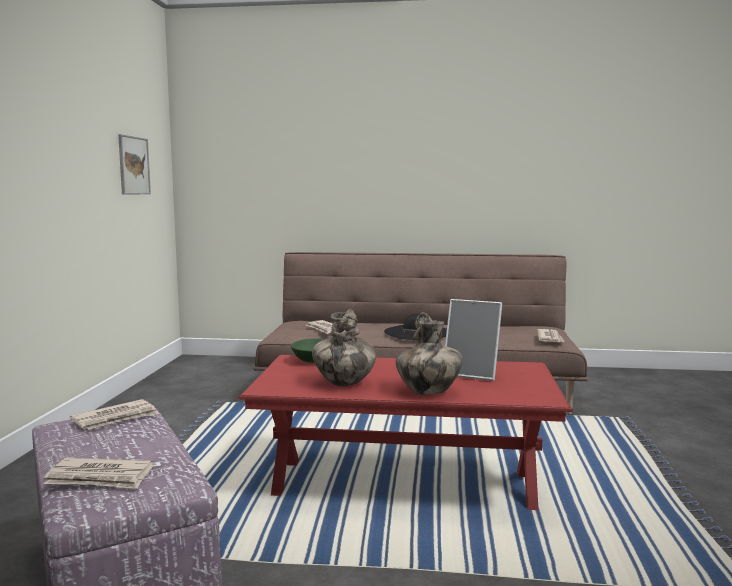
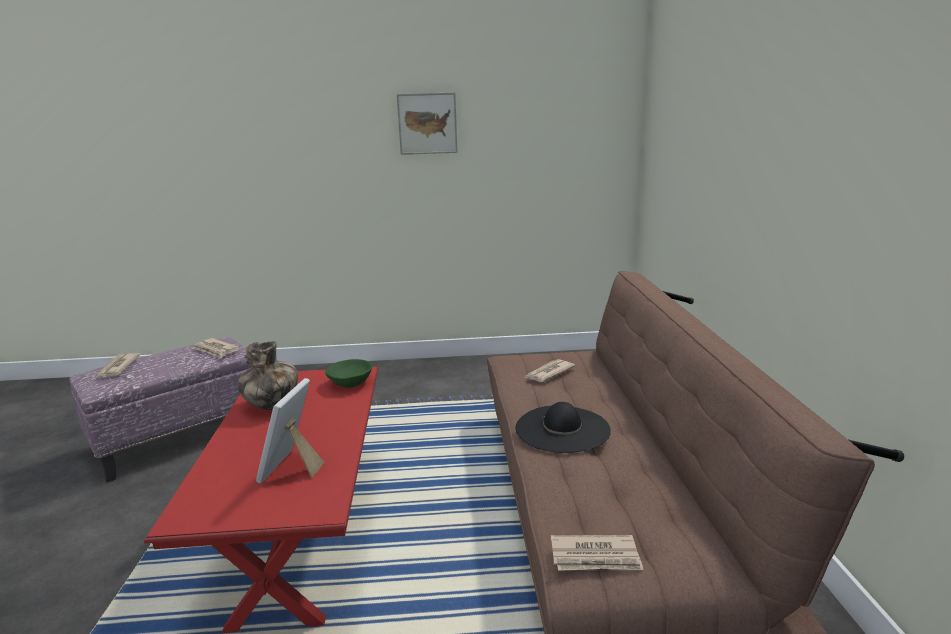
camera: 80 degrees right, 10 degrees up
picture [118,134,151,195] -> picture moved to [397,92,458,155]
vase [396,312,463,395] -> none

